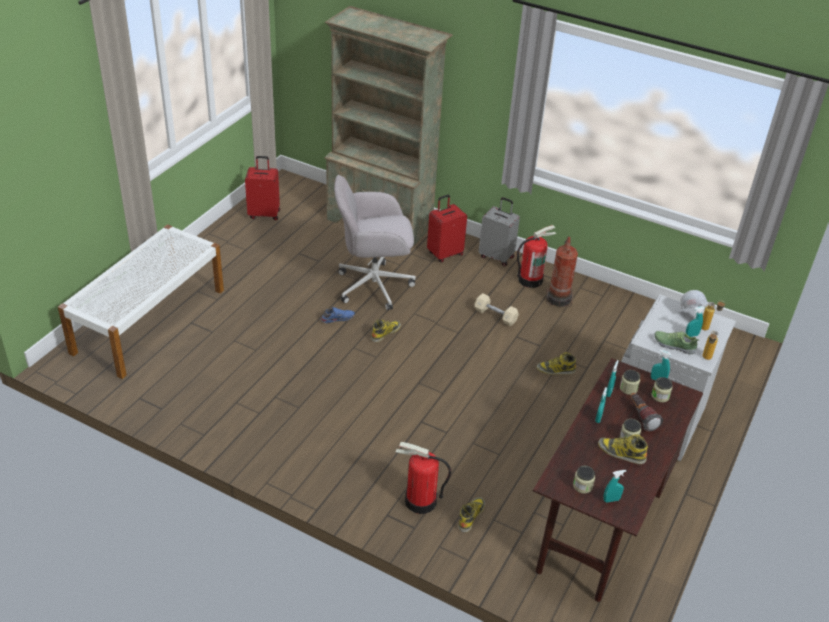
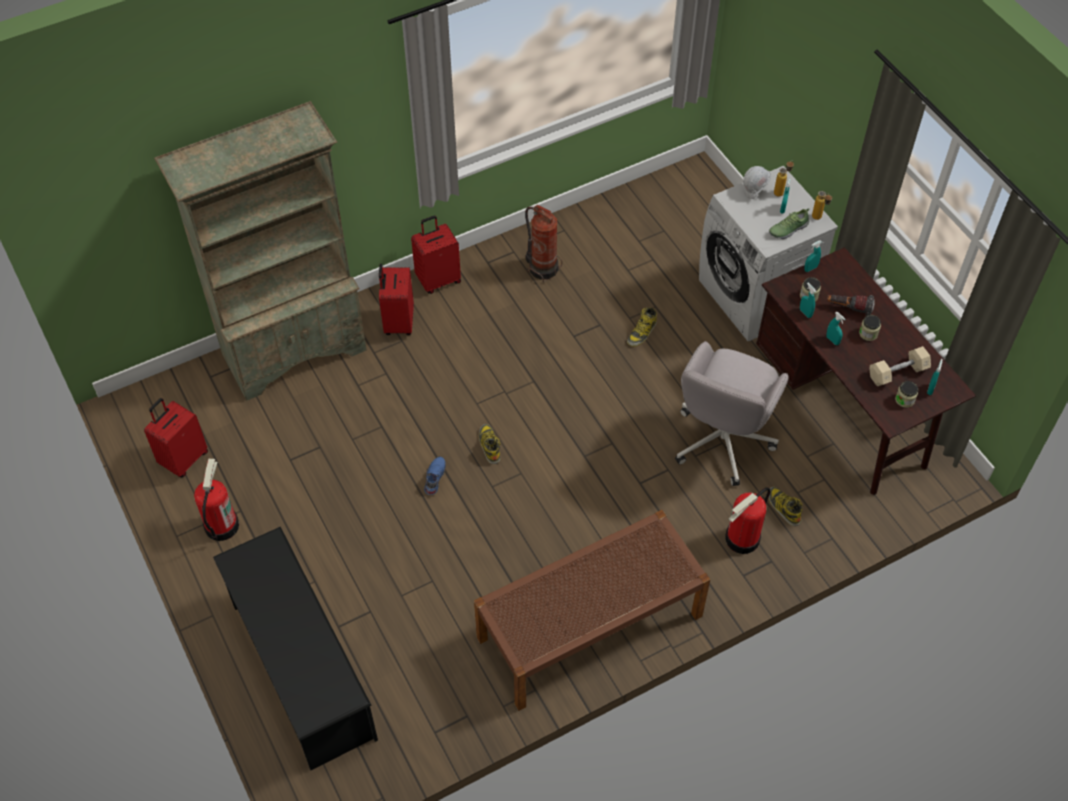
camera: 55 degrees left, 15 degrees up
white bench [58,224,224,379] -> black shoe rack [213,527,378,770]
grey office chair [334,175,416,311] -> grey office chair moved to [675,341,789,486]
beige dumbbell [474,293,519,326] -> beige dumbbell moved to [870,346,931,386]
grey suitcase [479,197,520,267] -> red suitcase [411,216,461,294]
fire extinguisher [517,225,557,288] -> fire extinguisher moved to [194,459,239,541]
boot [598,434,648,464] -> none
jar [651,377,673,402] -> none
none -> brown bench [474,510,710,711]

